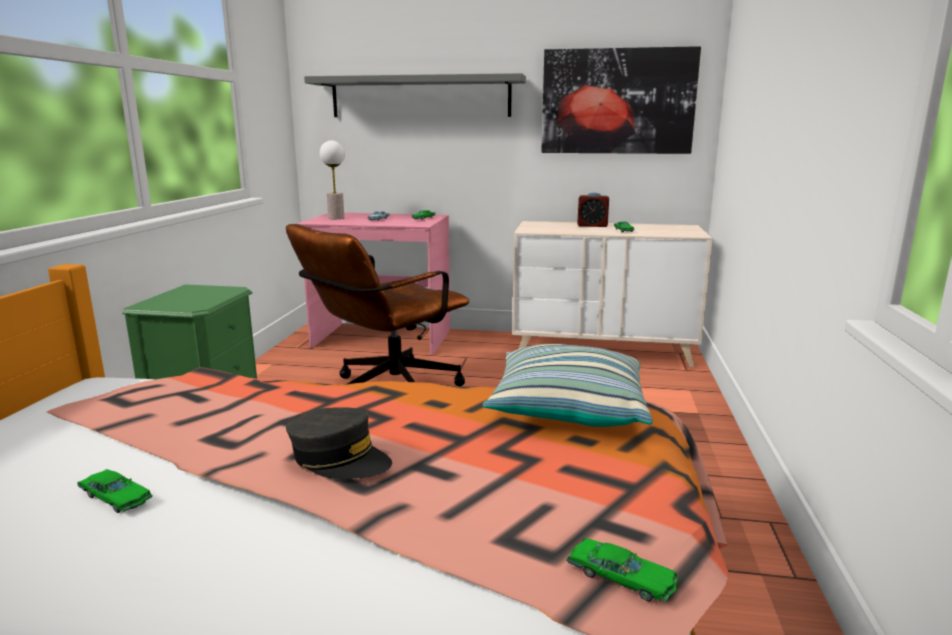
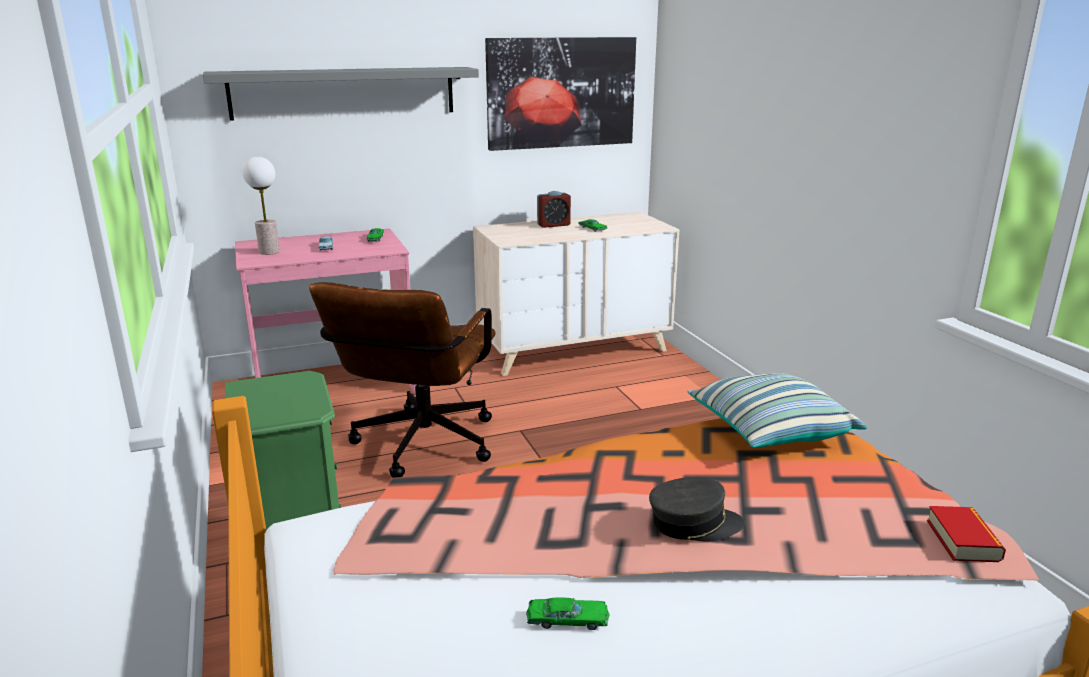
camera: 30 degrees left, 5 degrees up
green toy car [566,538,679,602] -> book [927,506,1006,562]

